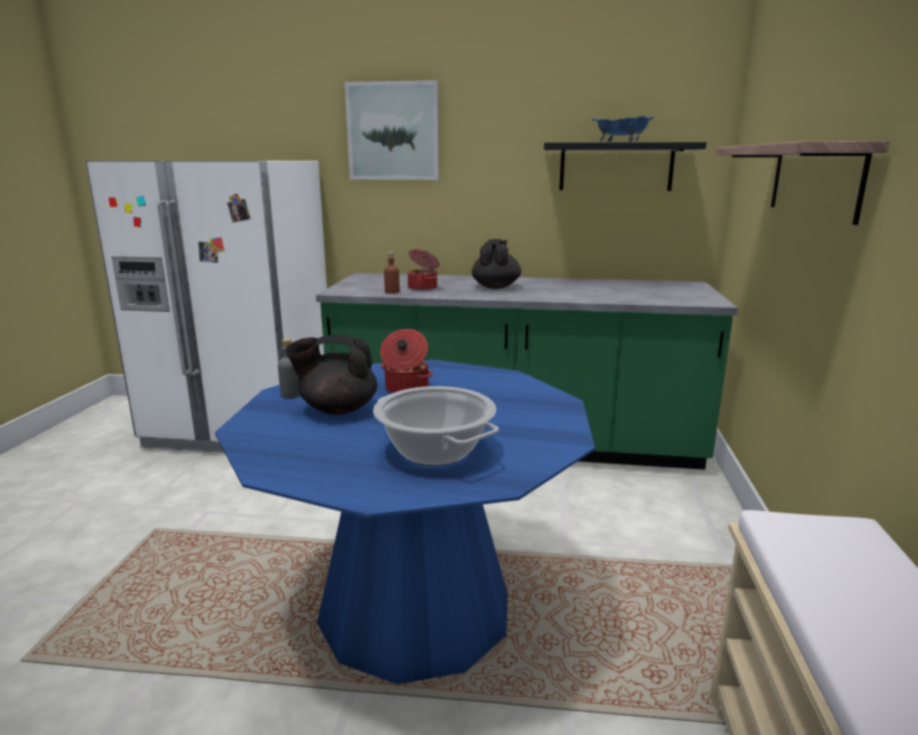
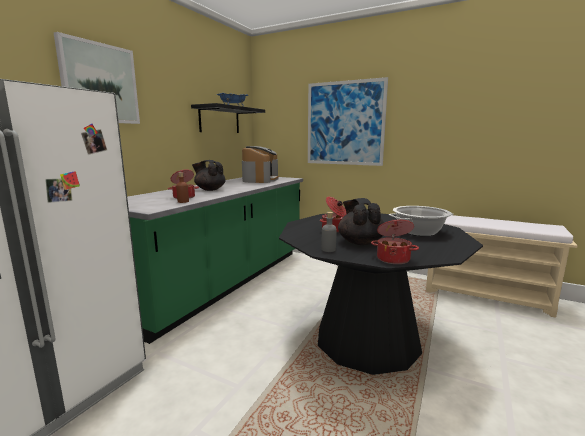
camera: 70 degrees left, 5 degrees down
blue dining table [215,360,595,684] -> black dining table [279,213,483,375]
black teapot [285,335,378,415] -> black teapot turned 150 degrees clockwise [338,198,384,245]
shelf [715,141,889,225] -> picture [308,77,388,166]
none -> coffee machine [242,146,279,183]
none -> cooking pot [371,219,419,264]

